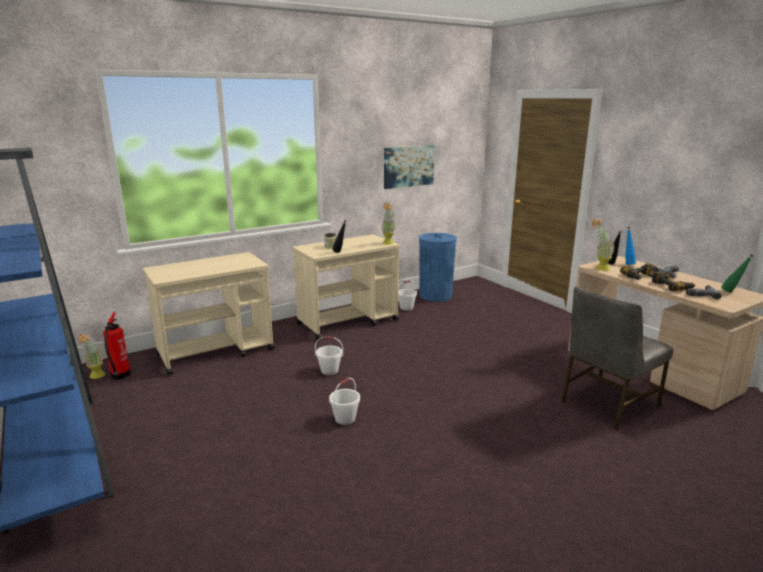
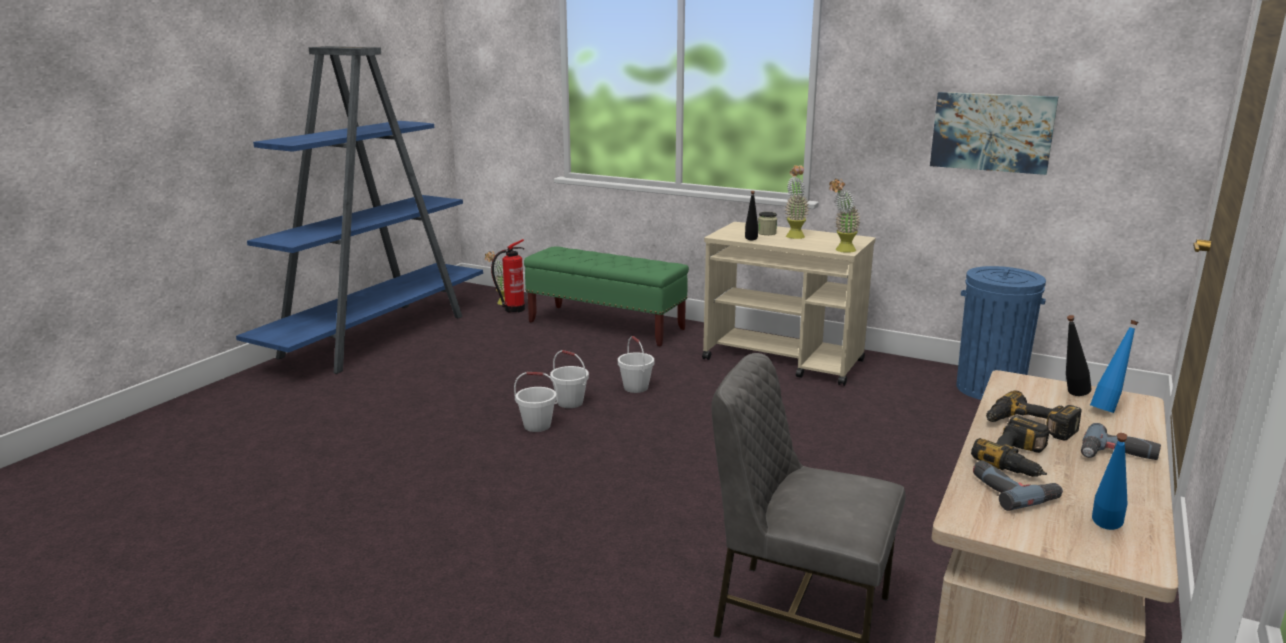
camera: 60 degrees right, 0 degrees up
beige cart [143,252,274,375] -> green bench [524,246,689,347]
white bucket [398,280,417,311] -> white bucket moved to [550,350,589,408]
potted plant [592,218,614,271] -> potted plant moved to [784,165,810,239]
green bottle [721,254,754,292] -> blue bottle [1092,433,1128,530]

